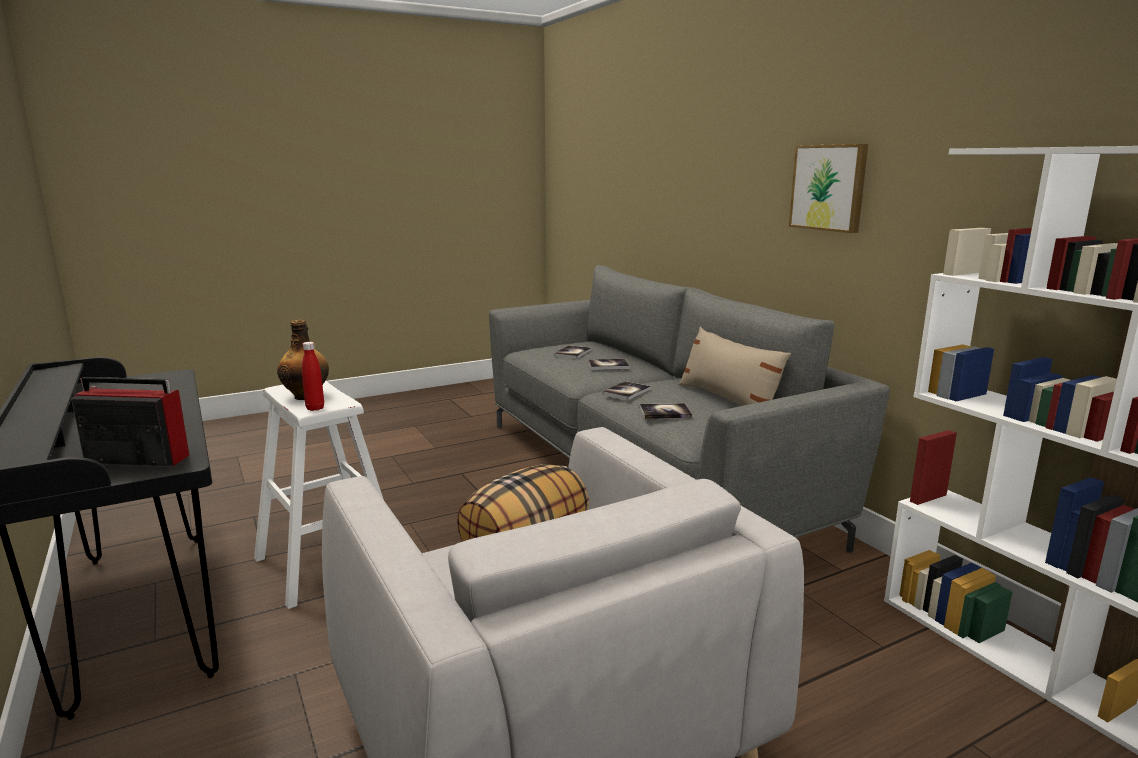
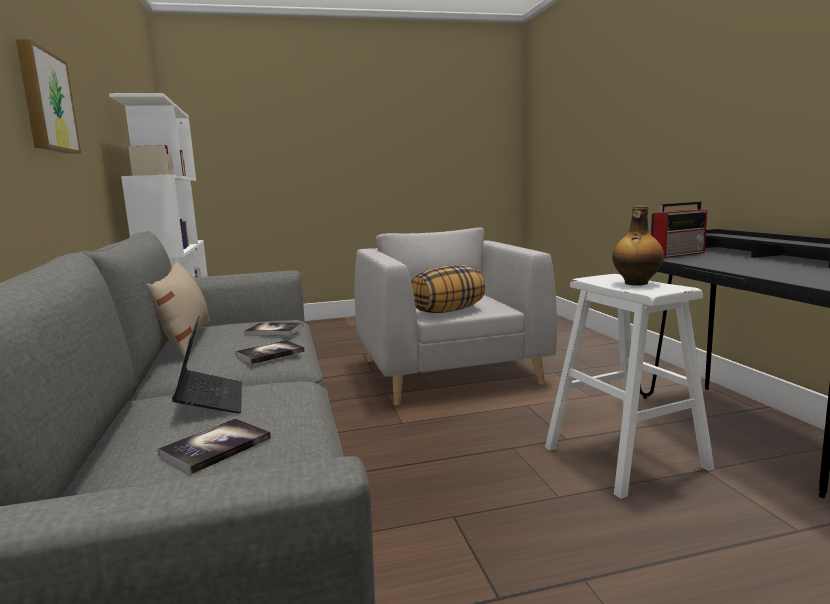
camera: 165 degrees left, 5 degrees down
radio [71,377,189,467] -> radio turned 45 degrees counterclockwise [651,201,707,258]
red bottle [302,342,324,411] -> none
book [588,359,629,370] -> laptop [172,316,242,414]

